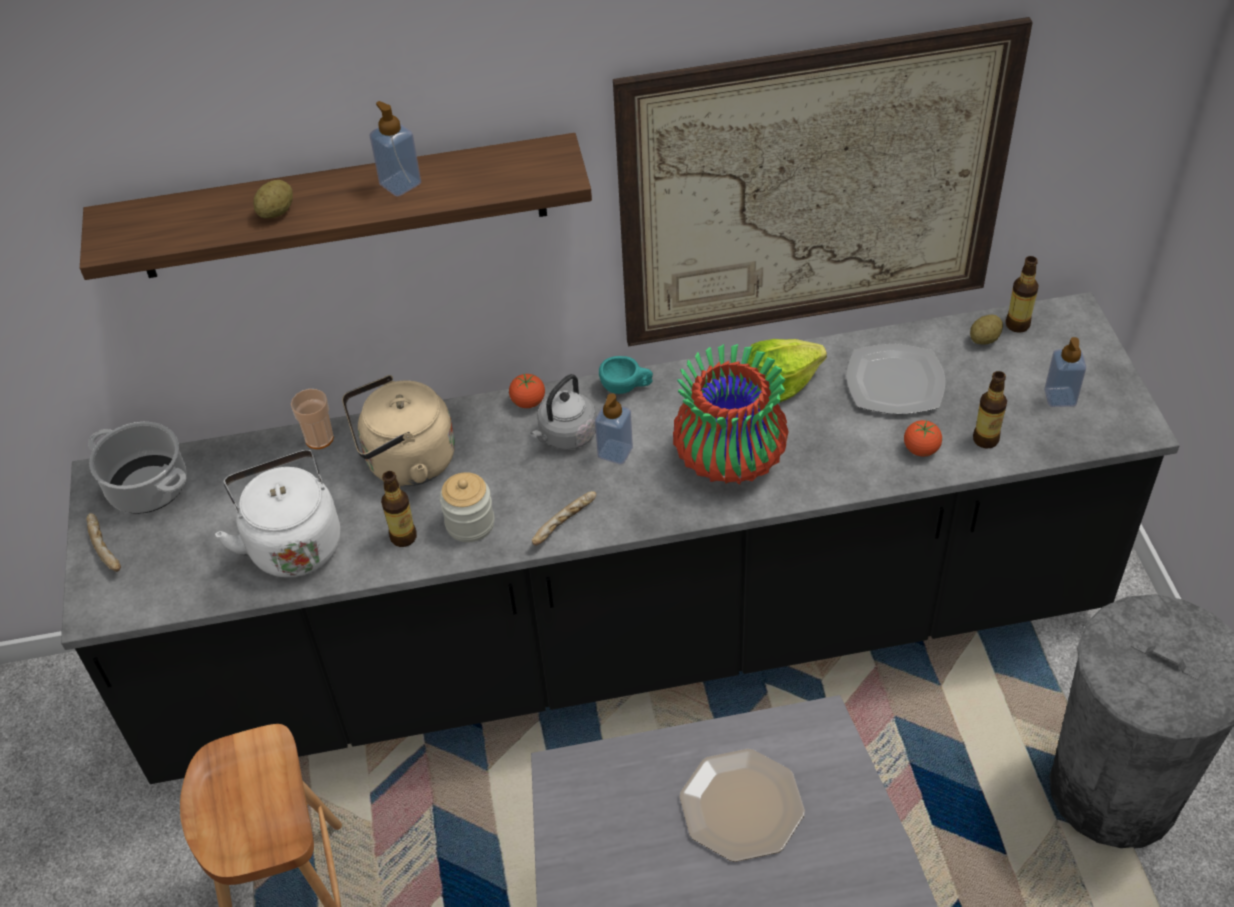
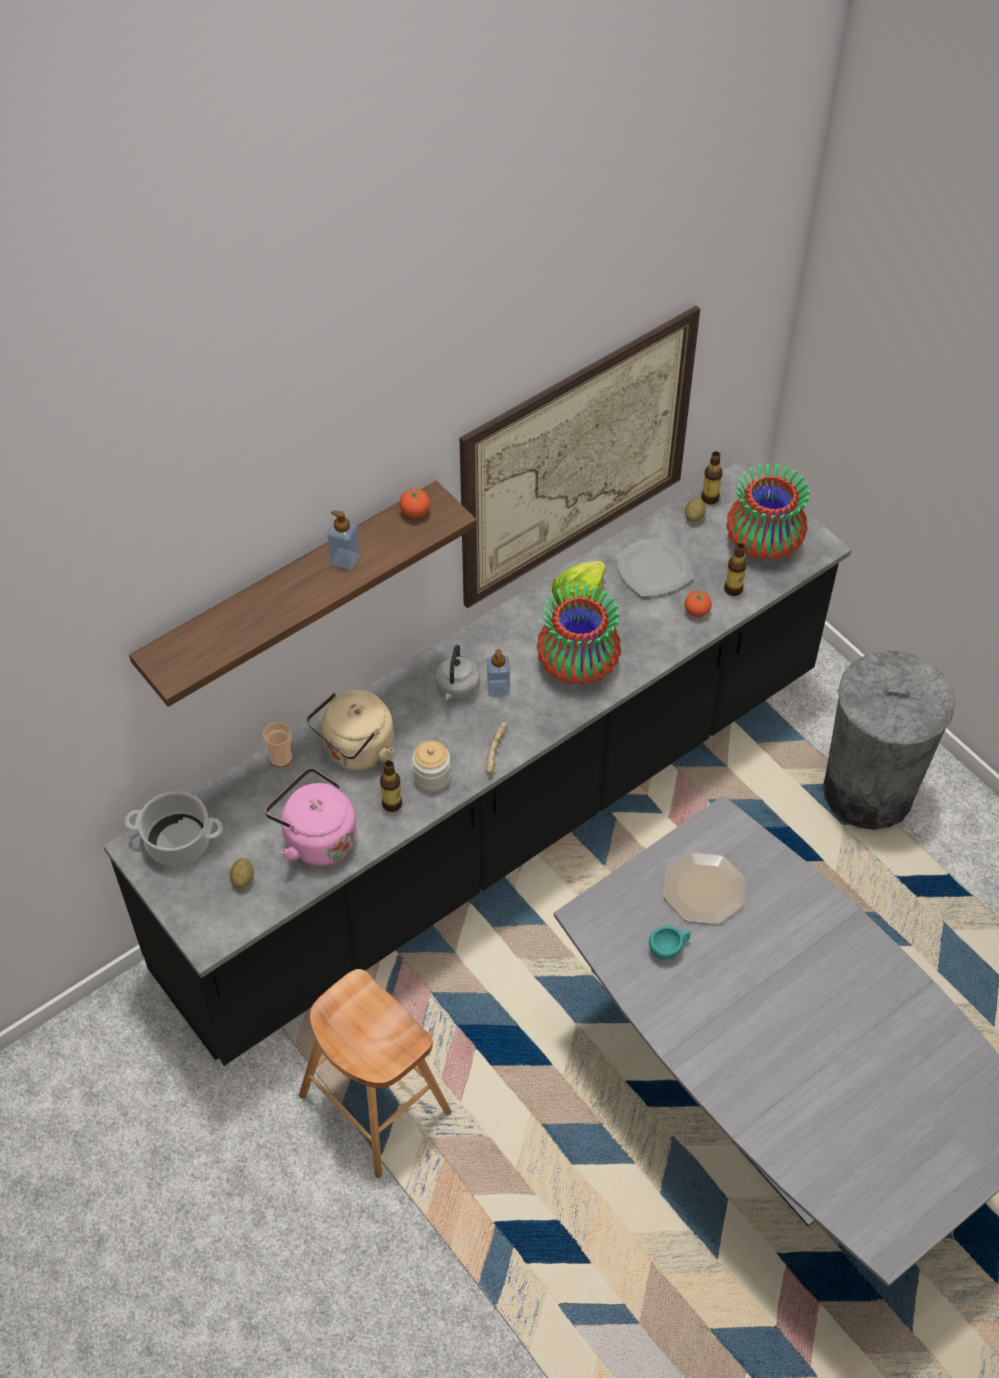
camera: 30 degrees left, 5 degrees up
bread [87,513,121,572] -> none
white kettle [215,450,340,578] -> pink kettle [265,768,357,866]
potato [253,180,293,218] -> potato moved to [230,858,254,889]
tomato [509,373,545,408] -> tomato moved to [399,488,430,518]
turquoise cup [599,356,653,394] -> turquoise cup moved to [649,926,691,960]
soap dispenser [1044,337,1087,407] -> vase [726,463,810,560]

